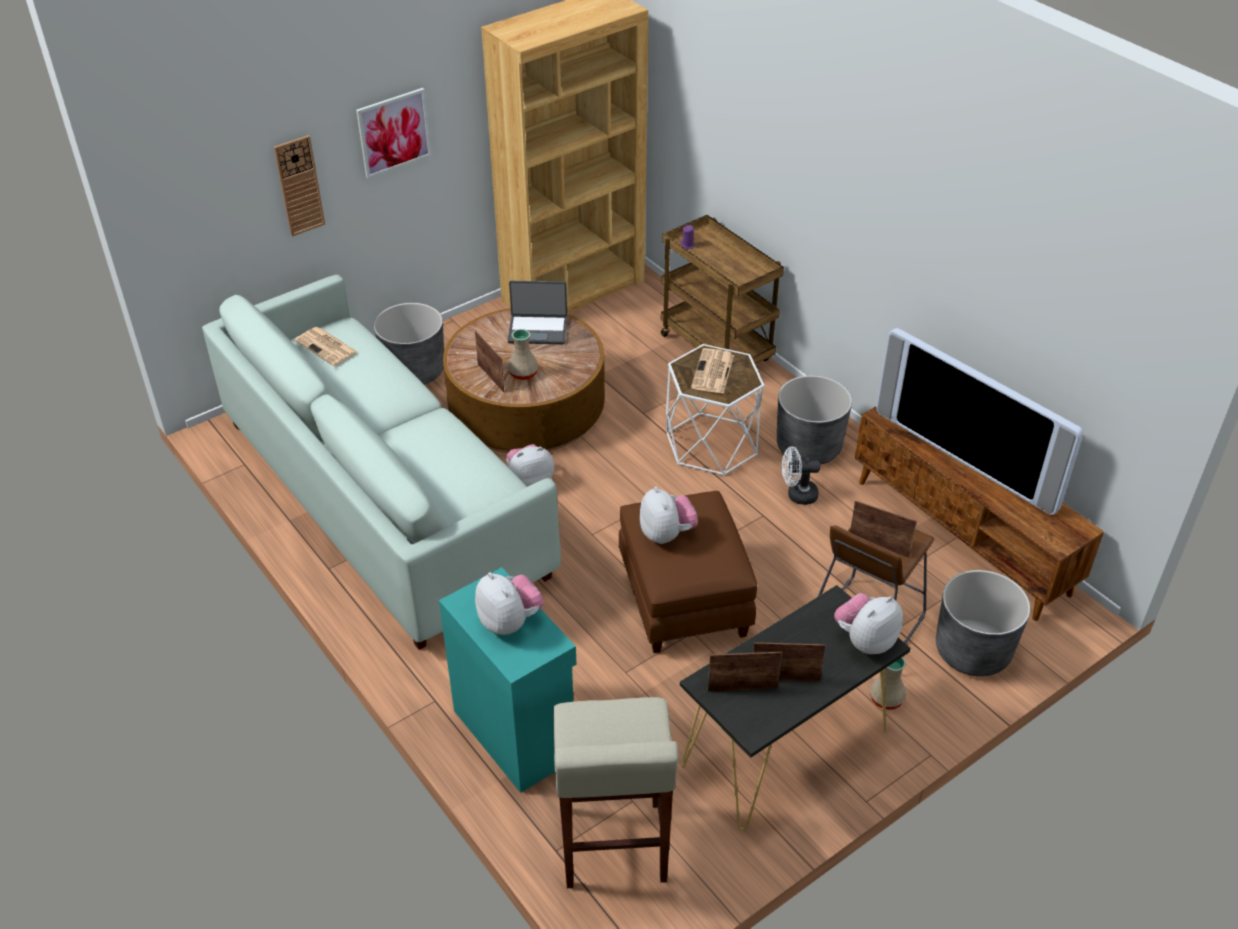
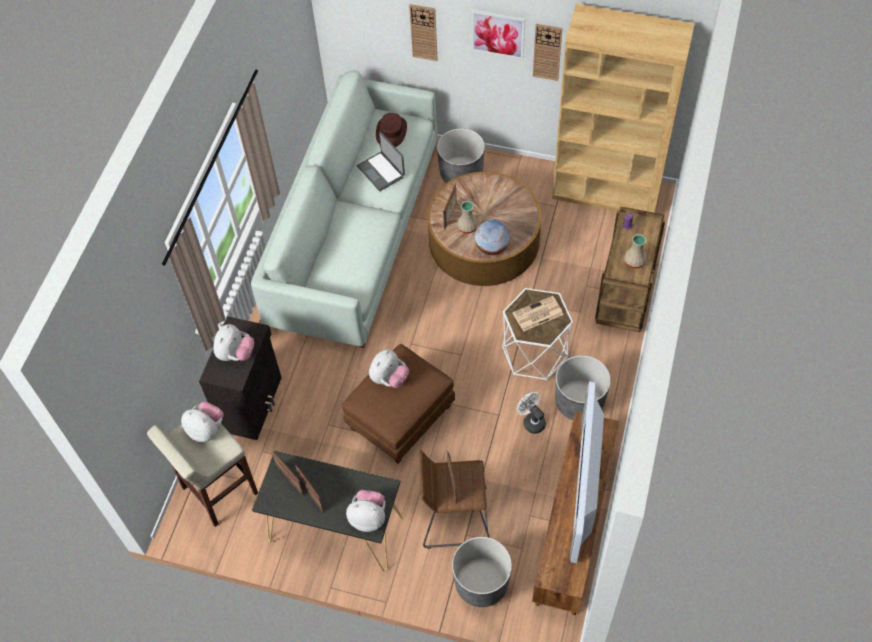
camera: 55 degrees right, 15 degrees up
newspaper [295,327,358,366] -> brown hat [376,113,407,147]
turquoise cabinet [439,567,577,793] -> black cabinet [199,316,282,440]
plush toy [506,444,554,487] -> plush toy moved to [181,402,224,442]
laptop [508,281,567,344] -> laptop moved to [357,131,405,191]
beige vase [870,657,906,710] -> beige vase moved to [624,234,647,268]
none -> globe [475,220,510,255]
none -> wall clock [533,24,562,81]

